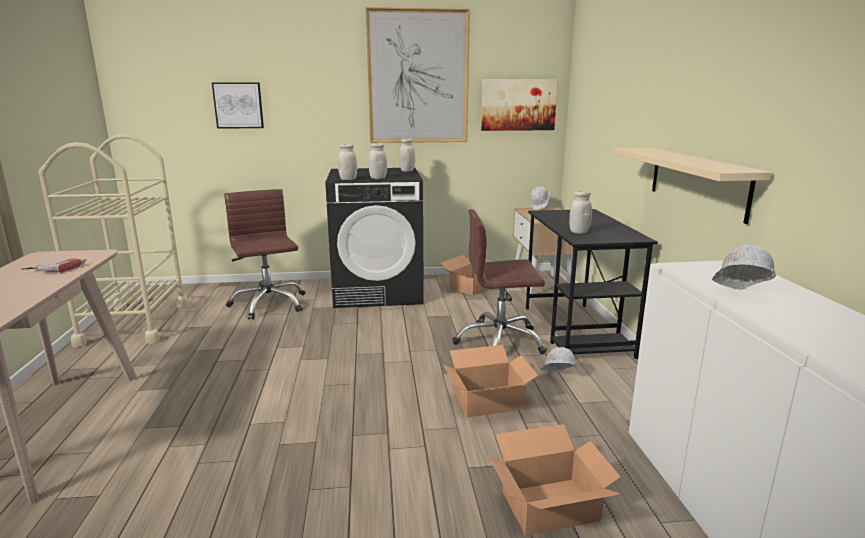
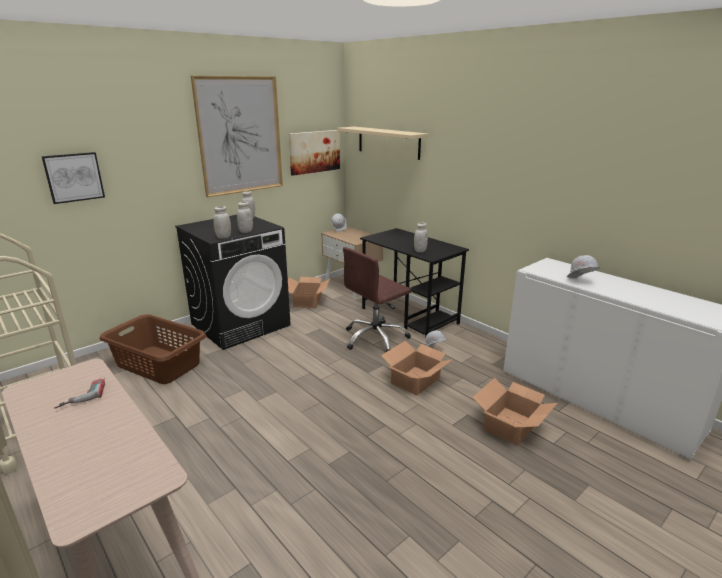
camera: 35 degrees left, 5 degrees up
brown office chair [224,189,305,320] -> brown laundry basket [100,314,206,384]
beige shelf [613,148,772,224] -> beige shelf moved to [337,127,429,160]

